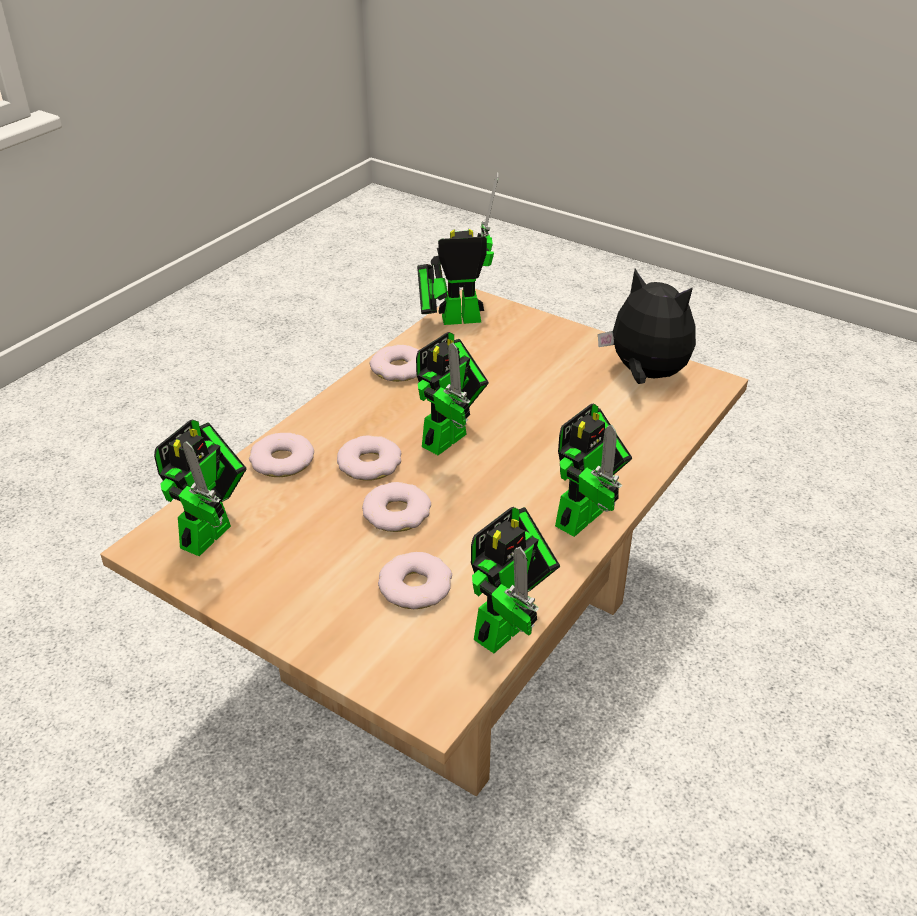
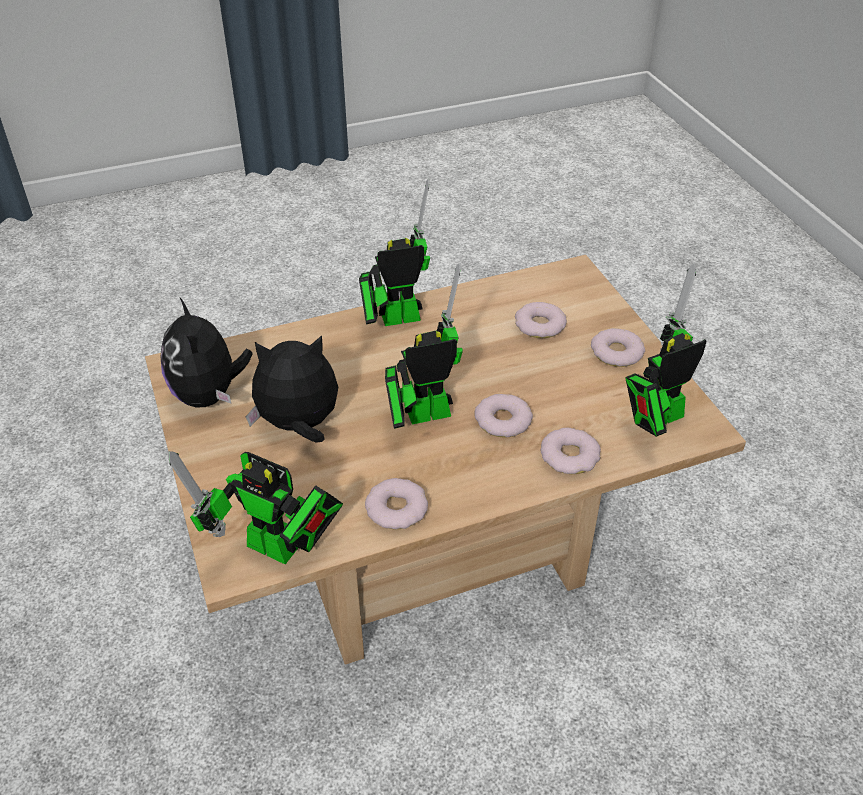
camera: 145 degrees left, 5 degrees up
donut [362,482,431,532] -> donut moved to [591,328,645,367]
toy robot [471,507,560,653] -> none
none -> plush toy [246,335,338,443]

